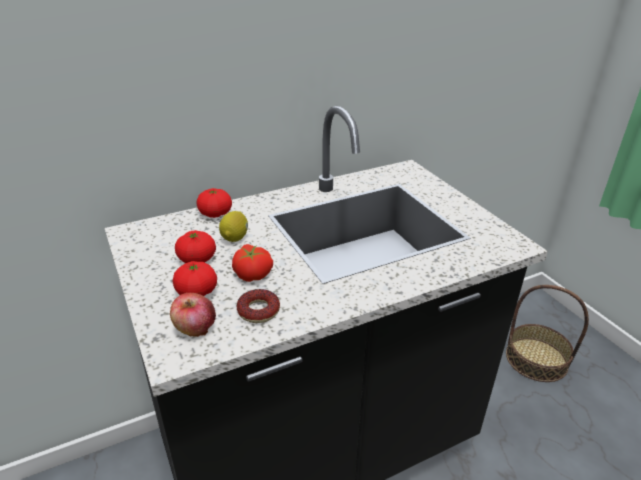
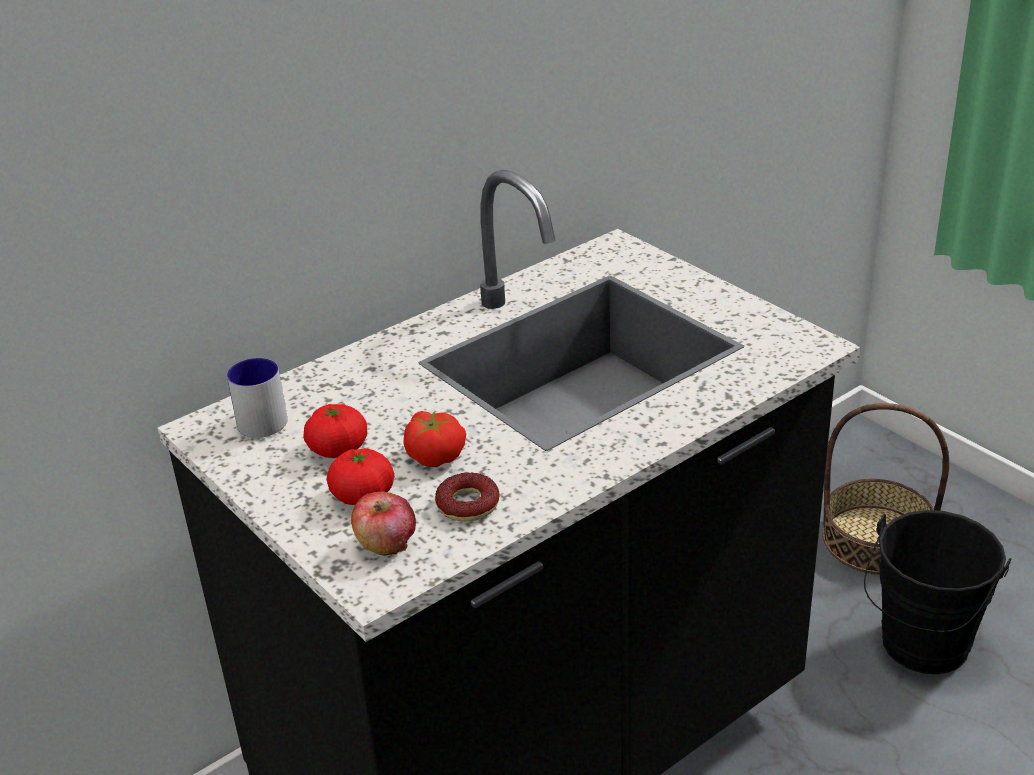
camera: 10 degrees left, 0 degrees up
tomato [196,188,232,218] -> none
lemon [219,211,248,242] -> none
none -> mug [227,358,287,438]
none -> black bucket [864,510,1011,674]

